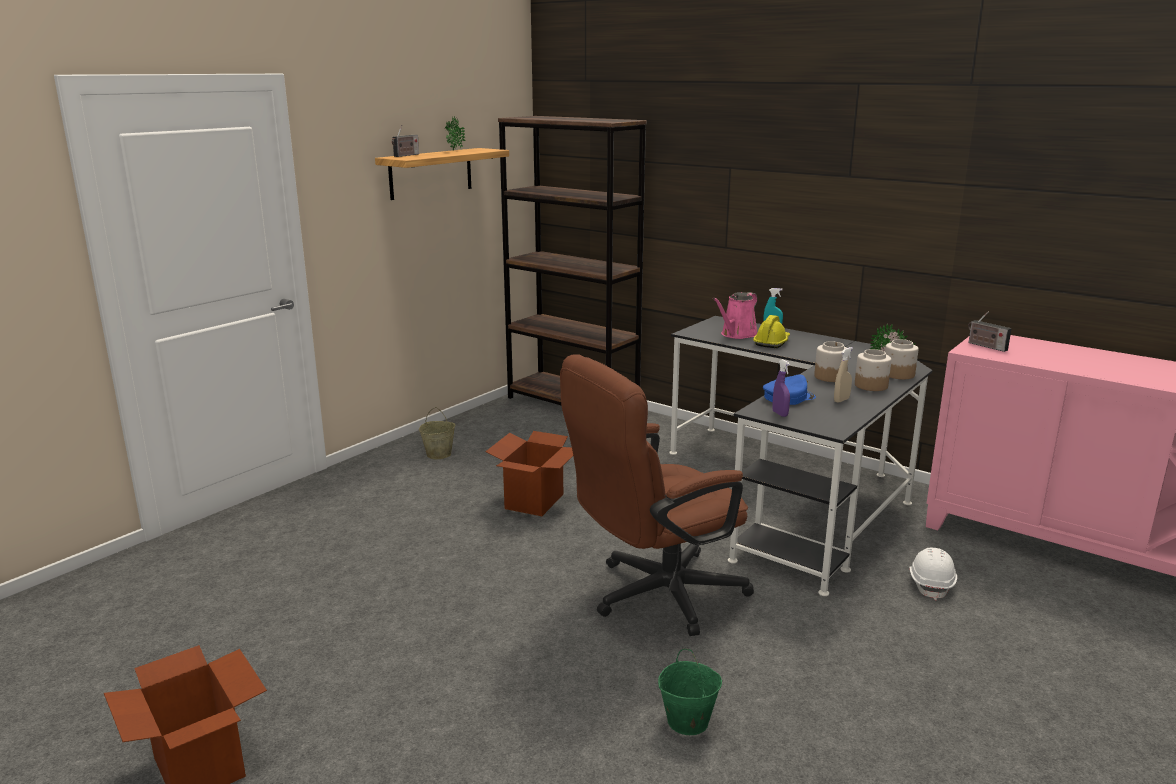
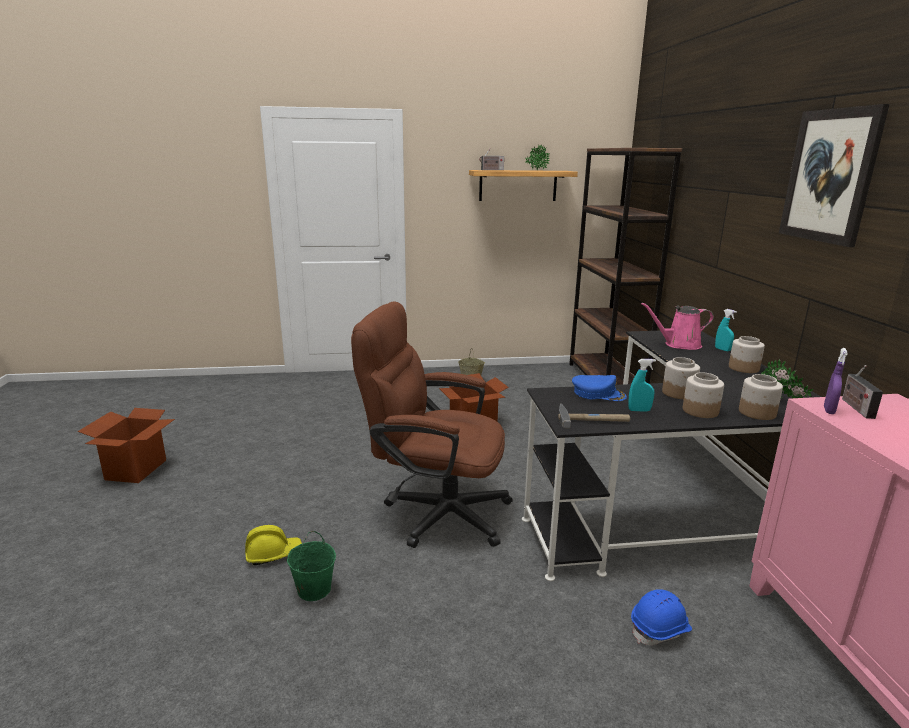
camera: 45 degrees right, 0 degrees up
yellow hard hat [753,315,790,348] -> yellow hard hat moved to [245,525,302,565]
purple spray bottle [772,359,790,417] -> purple spray bottle moved to [824,348,848,414]
beige spray bottle [834,347,853,403] -> turquoise spray bottle [628,359,656,412]
white hard hat [909,548,957,600] -> blue hard hat [631,589,692,645]
none -> hammer [558,404,630,428]
none -> jar [729,336,765,373]
none -> picture [779,104,890,247]

